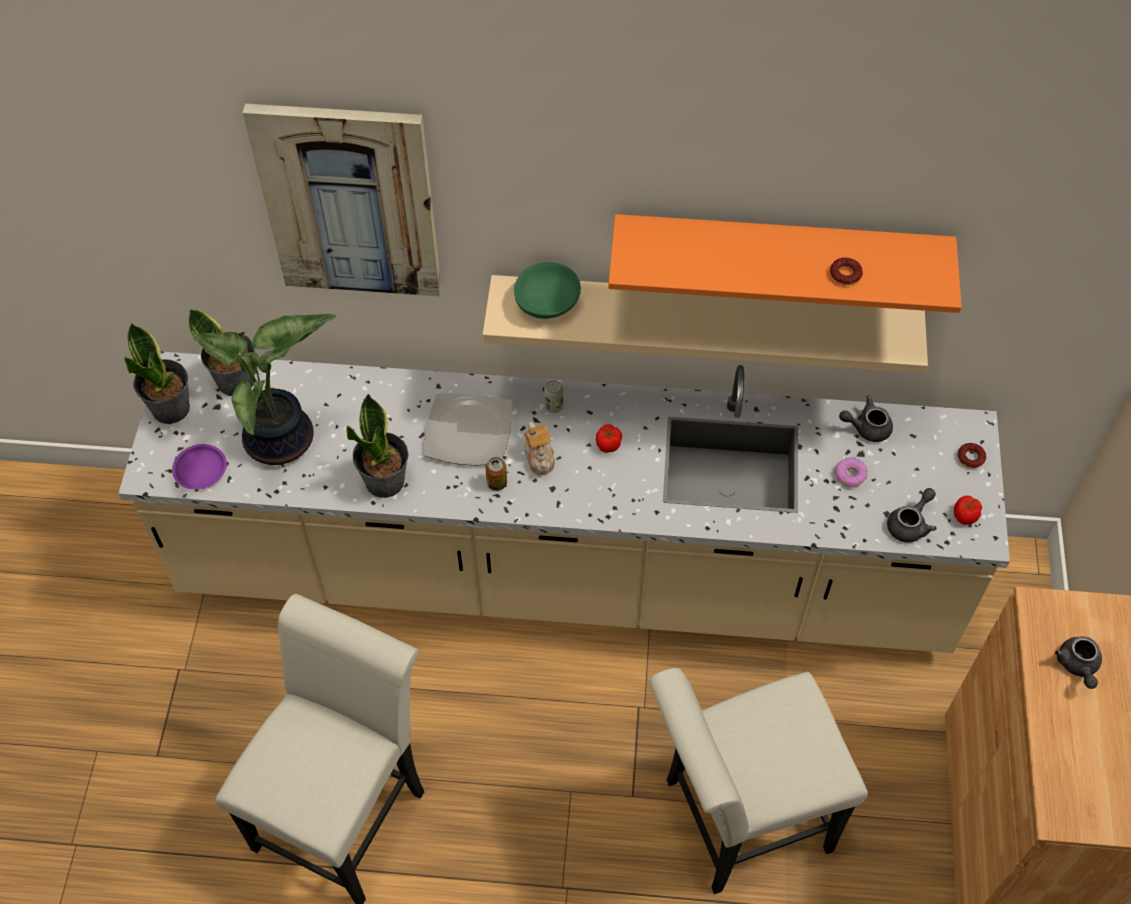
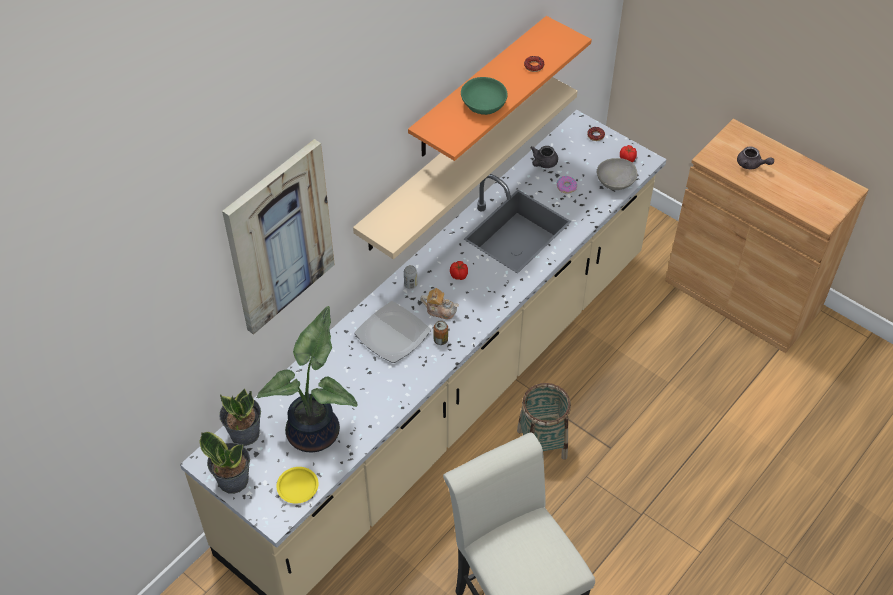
camera: 55 degrees left, 5 degrees down
purple plate [172,444,227,490] -> yellow plate [277,467,318,504]
potted plant [346,393,409,498] -> none
green bowl [514,262,581,319] -> green bowl moved to [461,77,508,115]
white chair [649,668,868,894] -> none
grey teapot [887,488,937,542] -> grey bowl [597,158,637,190]
none -> basket [517,383,571,460]

